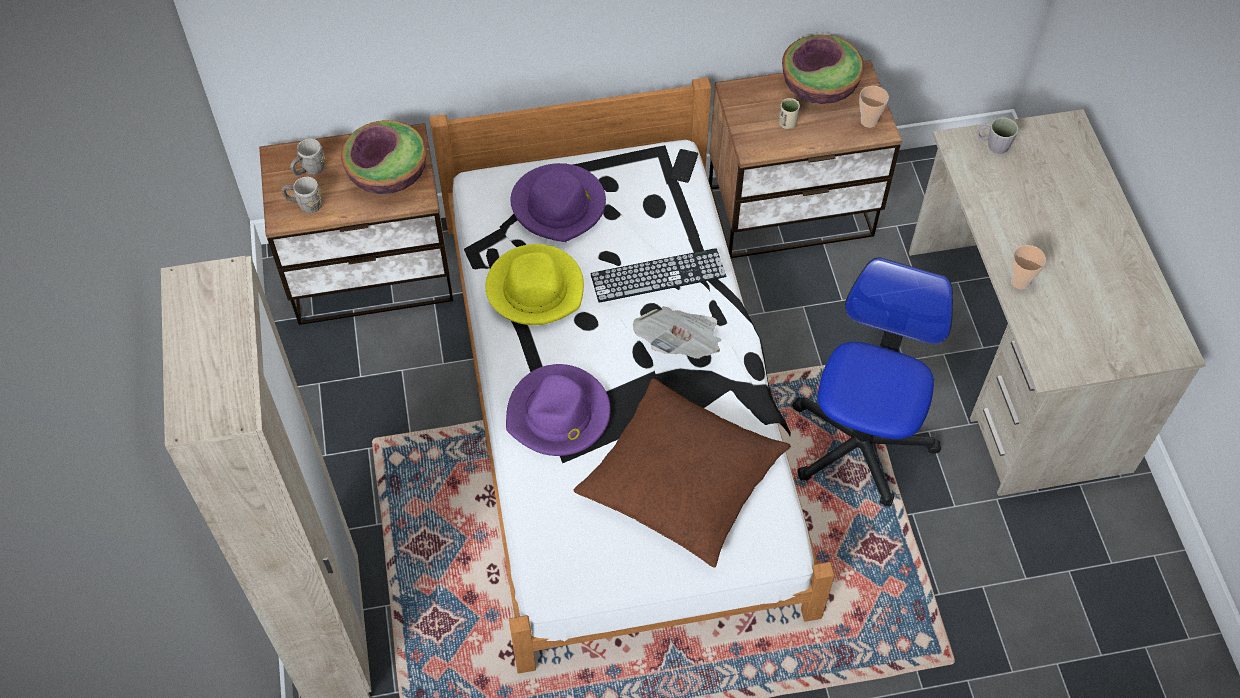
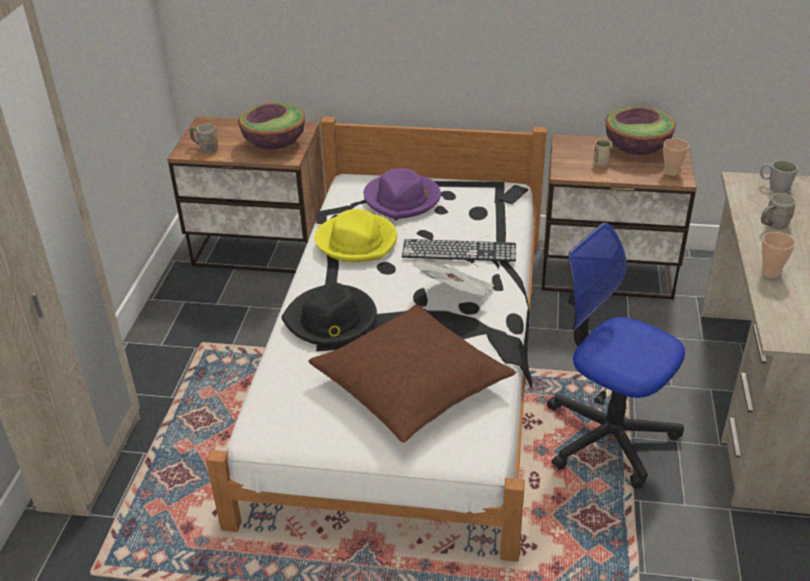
camera: 20 degrees right, 20 degrees down
grey mug [290,139,325,176] -> grey mug moved to [761,193,796,230]
purple hat [506,364,611,456] -> black hat [282,282,377,346]
office chair [792,258,953,507] -> office chair turned 90 degrees counterclockwise [547,223,685,489]

